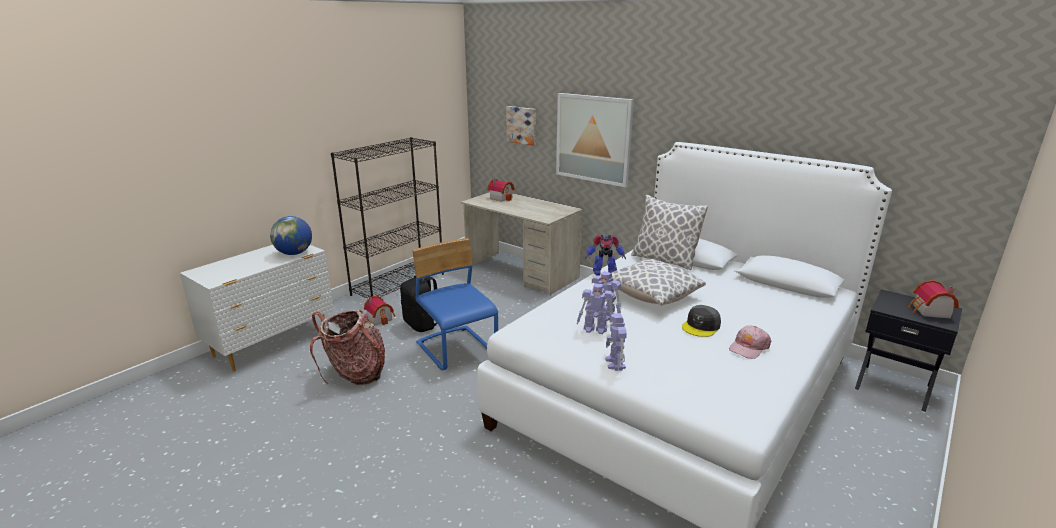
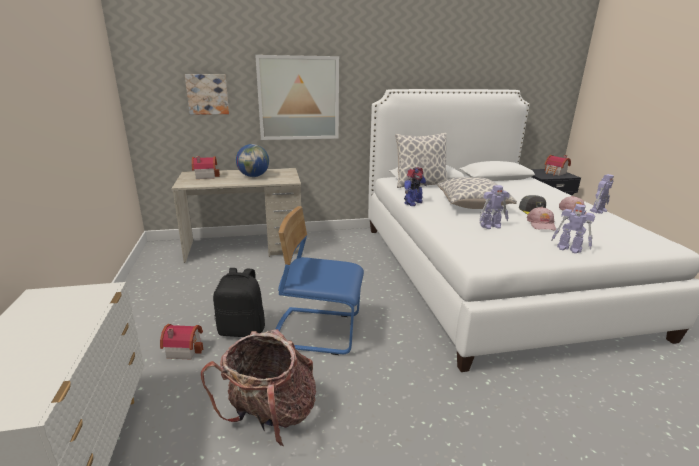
camera: 50 degrees left, 0 degrees up
globe [270,216,312,255] -> globe moved to [236,144,269,177]
black bookcase [331,137,444,299] -> none
toy robot [577,283,614,334] -> toy robot moved to [590,174,614,214]
none -> pink cap [527,207,556,230]

